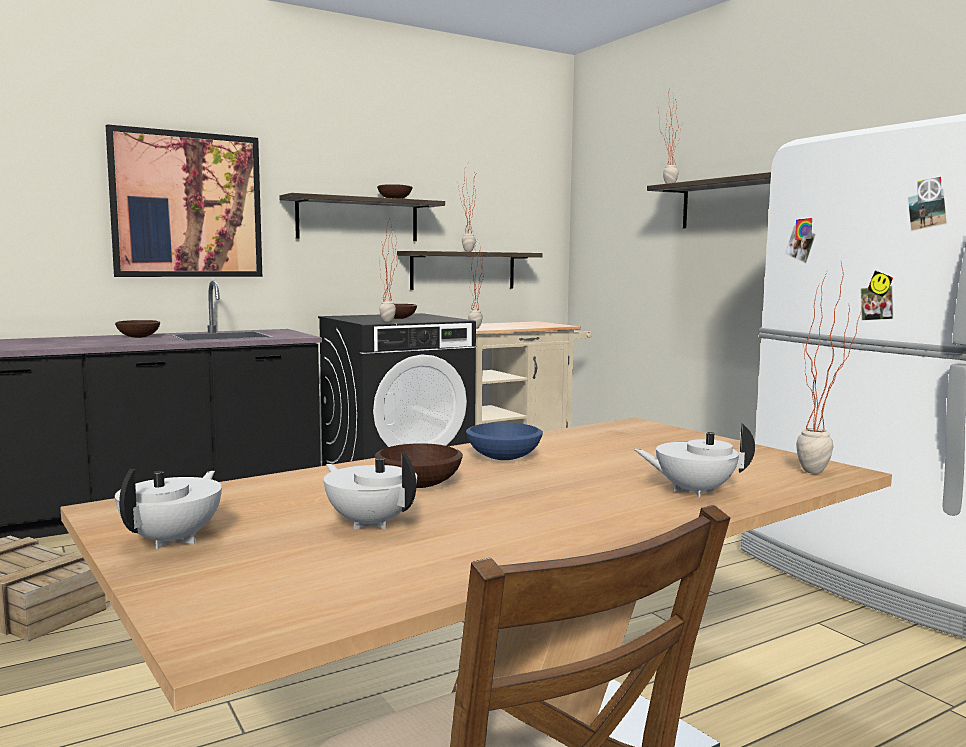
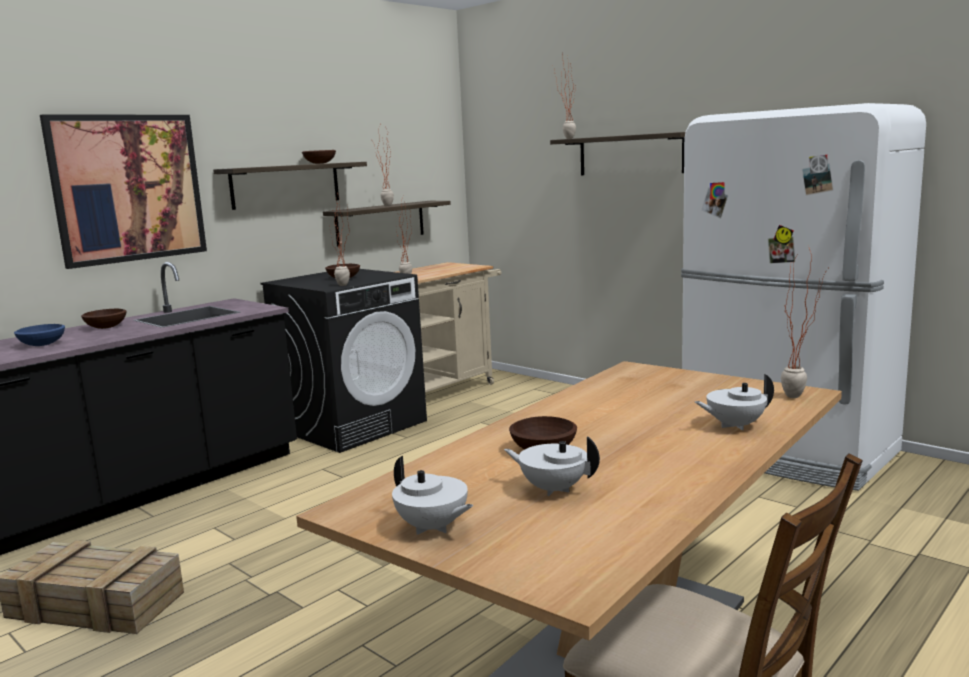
camera: 15 degrees left, 5 degrees up
white teapot [115,469,222,549] -> white teapot turned 135 degrees clockwise [392,456,473,535]
blue bowl [466,422,543,460] -> blue bowl moved to [14,324,65,346]

